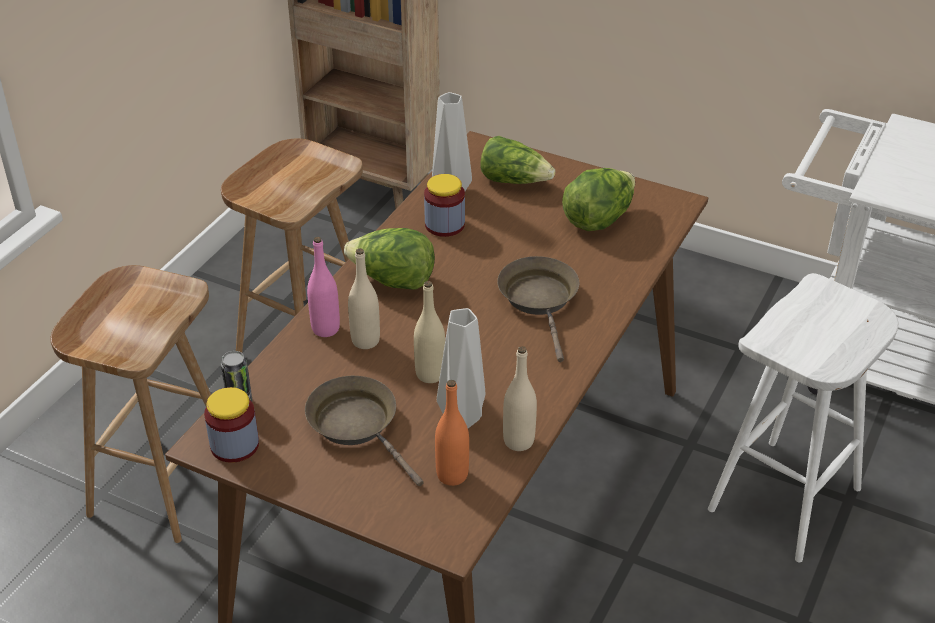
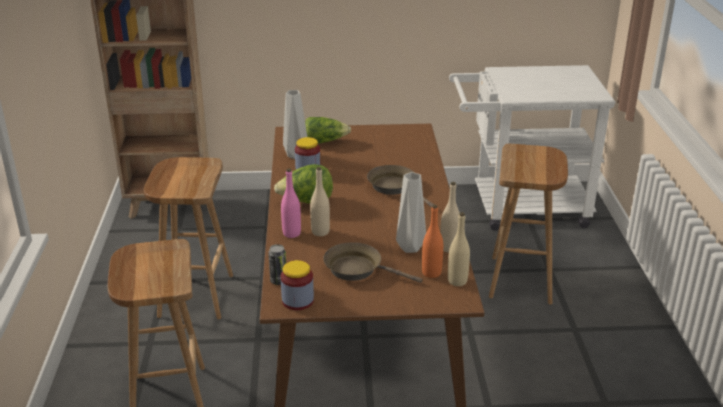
camera: 30 degrees left, 10 degrees down
beige bottle [414,281,445,383] -> beige bottle moved to [448,212,470,286]
lettuce [562,168,635,231] -> none
white stool [708,273,899,563] -> brown stool [489,144,568,305]

